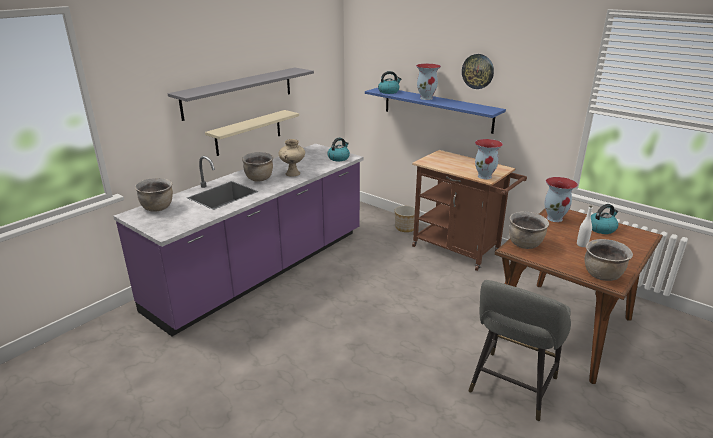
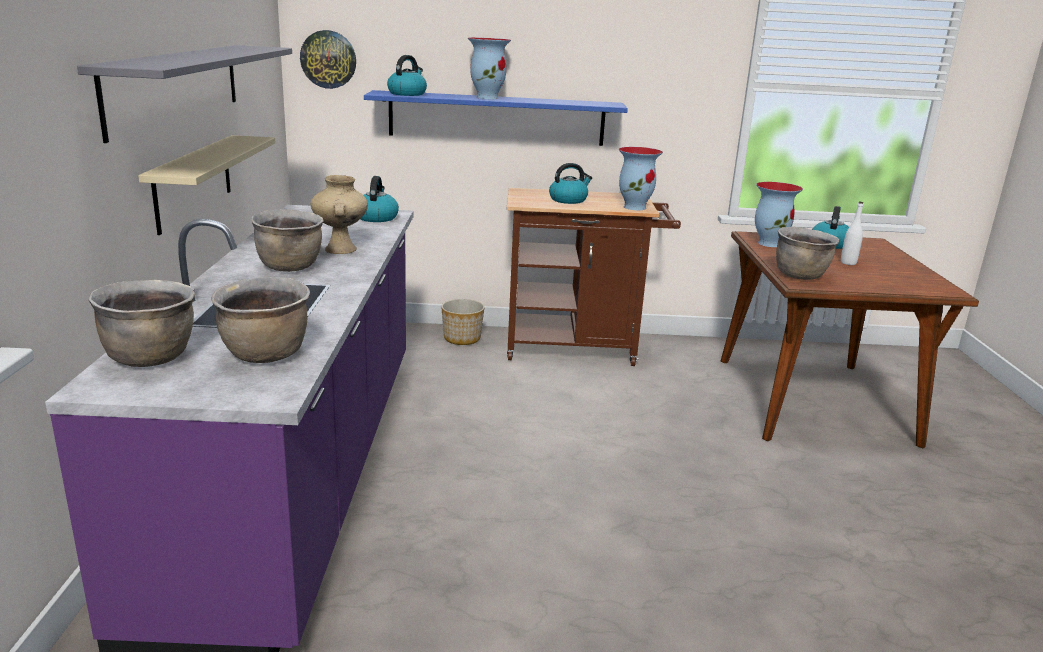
camera: 40 degrees left, 5 degrees down
wall clock [462,54,494,89] -> wall clock moved to [300,30,356,89]
grey stool [468,280,571,421] -> none
brown cooking pot [584,239,633,281] -> brown cooking pot moved to [211,277,310,363]
none -> kettle [549,163,592,204]

